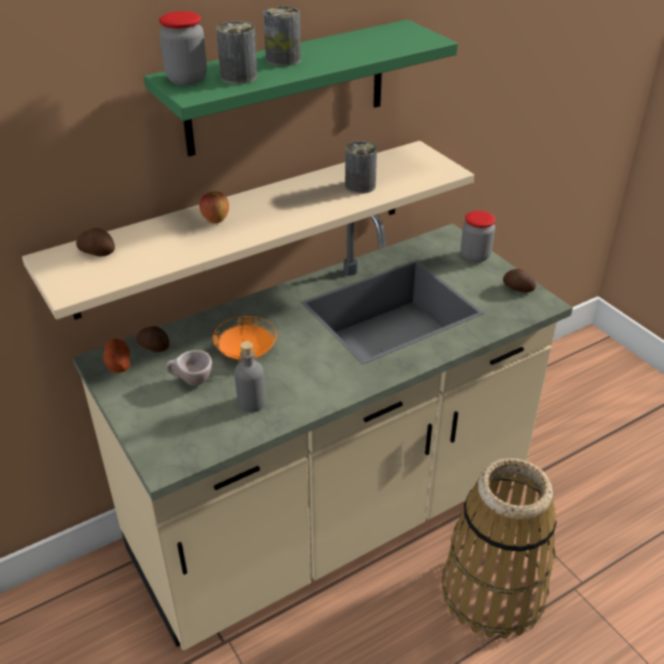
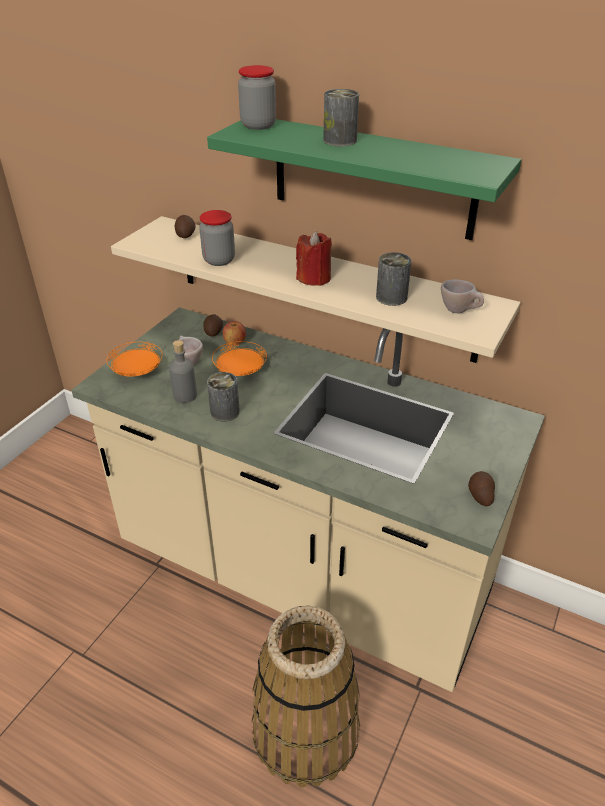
camera: 60 degrees right, 0 degrees up
potato [103,339,130,373] -> none
apple [199,192,229,223] -> apple moved to [223,321,246,346]
can [216,21,257,84] -> can moved to [207,372,240,422]
jar [461,211,495,262] -> jar moved to [199,210,235,266]
none -> orange plate [106,342,163,377]
none -> red candle [296,231,332,286]
none -> beige cup [441,279,484,313]

